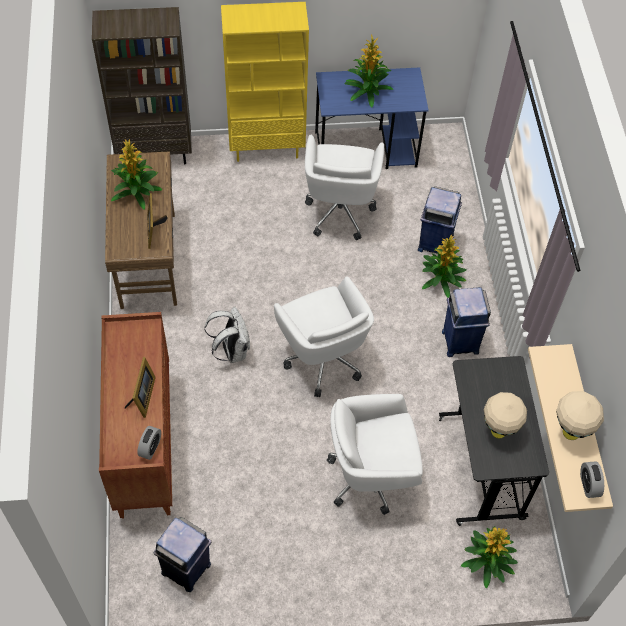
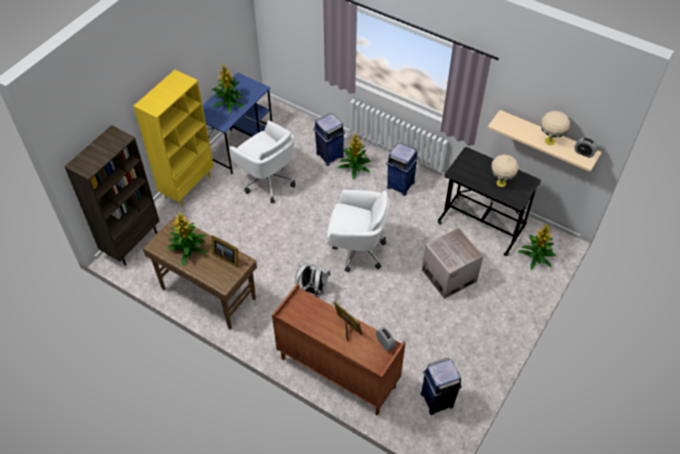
camera: 50 degrees left, 5 degrees down
white office chair [327,394,423,515] -> cardboard box [422,228,483,299]

